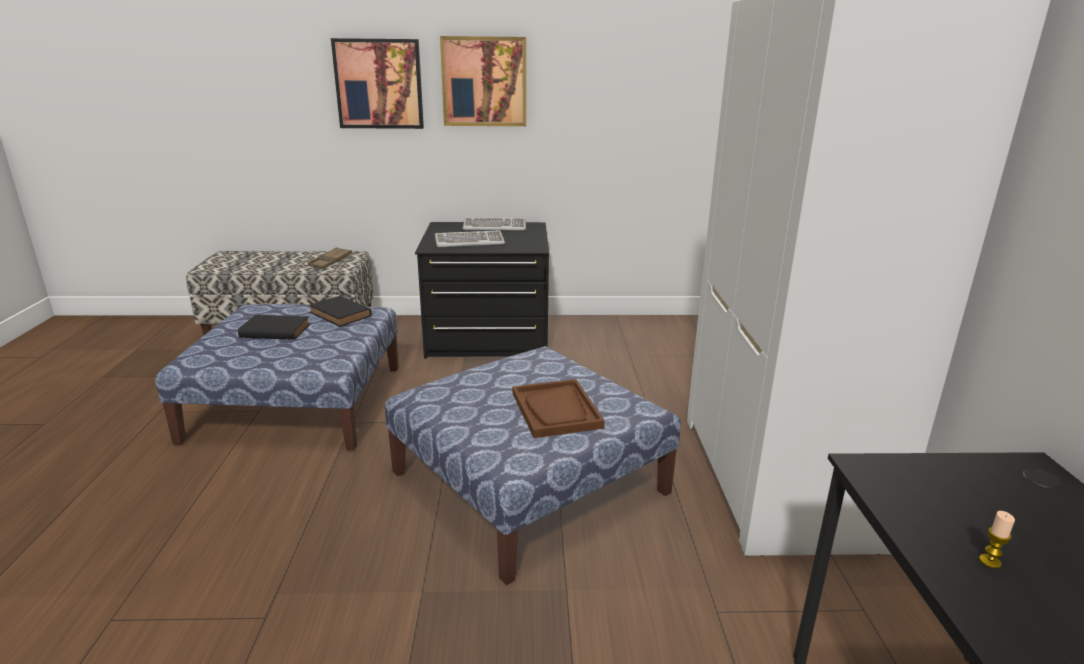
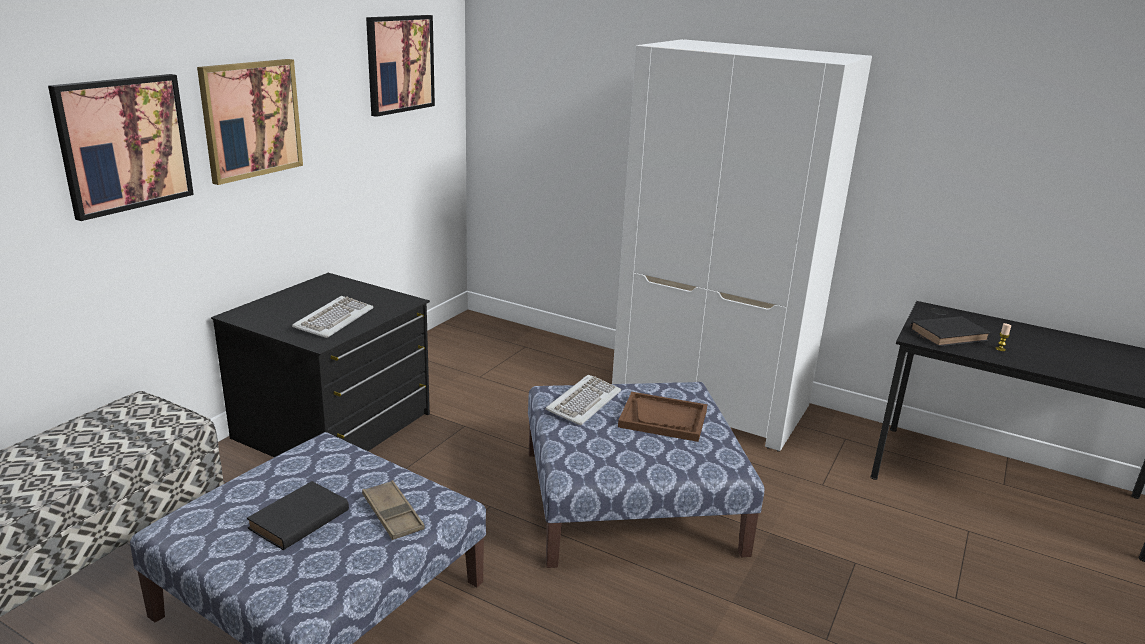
camera: 60 degrees left, 0 degrees up
brown tray [308,247,352,269] -> brown tray moved to [362,480,425,540]
black book [309,296,372,327] -> black book moved to [910,316,991,347]
keyboard [462,217,526,231] -> keyboard moved to [545,375,621,425]
none -> picture [366,15,435,117]

